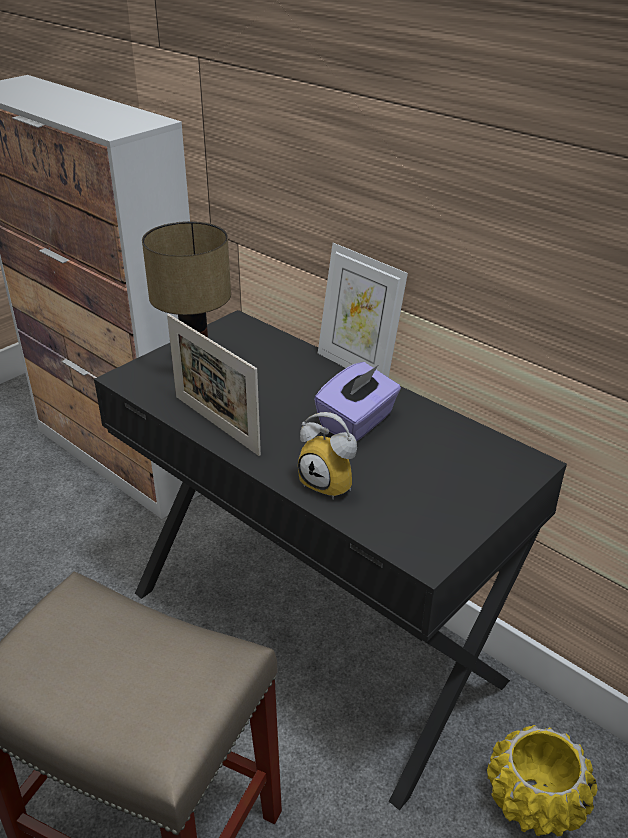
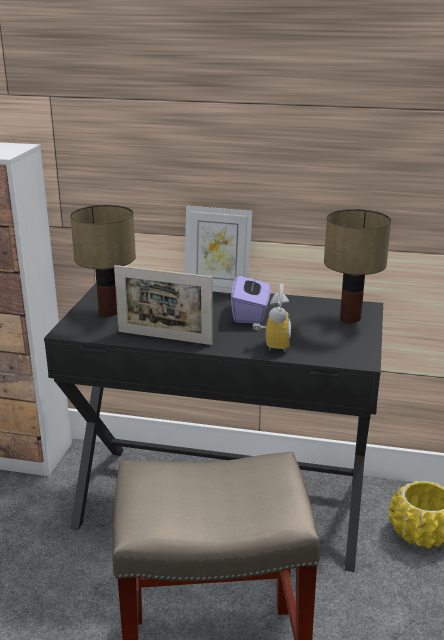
camera: 30 degrees left, 10 degrees down
alarm clock [298,412,357,500] -> alarm clock turned 90 degrees counterclockwise [253,284,292,352]
none -> table lamp [324,209,391,323]

